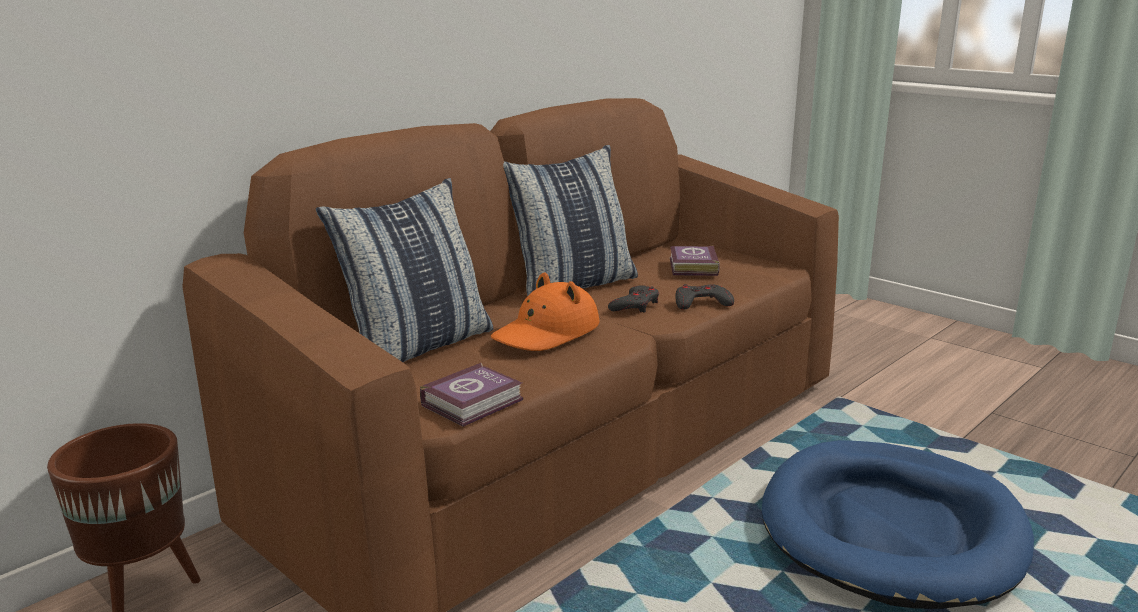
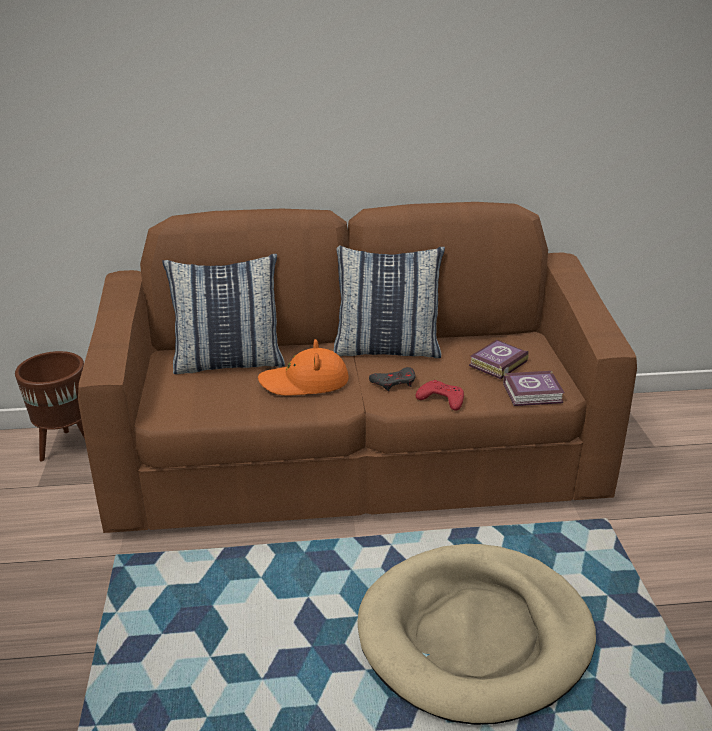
camera: 40 degrees right, 10 degrees up
book [420,363,524,427] -> book moved to [503,371,564,406]
grey game controller [675,284,734,310] -> red game controller [416,380,464,411]
blue dog bed [762,440,1034,609] -> beige dog bed [358,544,596,725]

